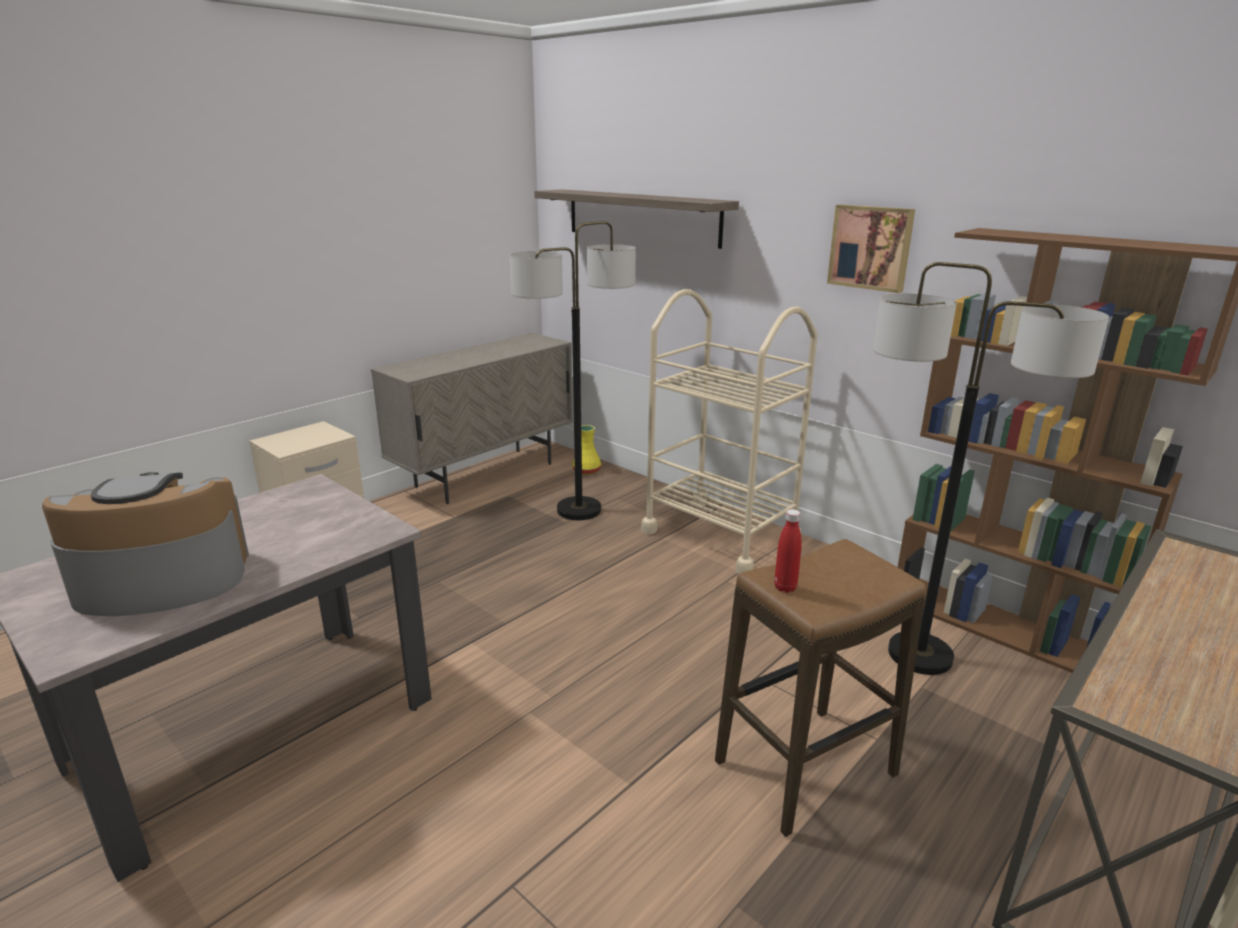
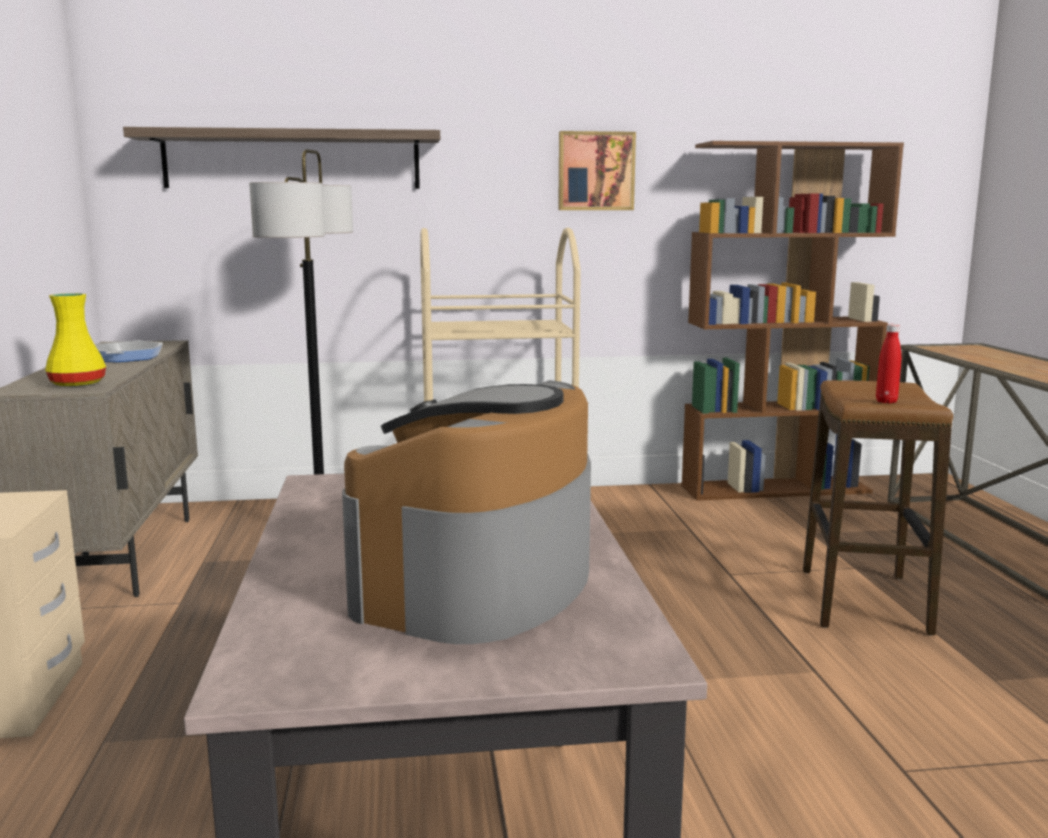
camera: 50 degrees left, 10 degrees down
yellow vase [572,425,601,475] -> yellow vase moved to [45,293,106,387]
floor lamp [873,262,1109,675] -> none
none -> frying pan [95,340,163,362]

